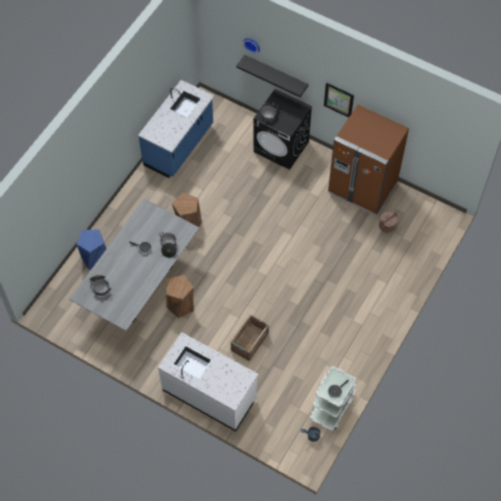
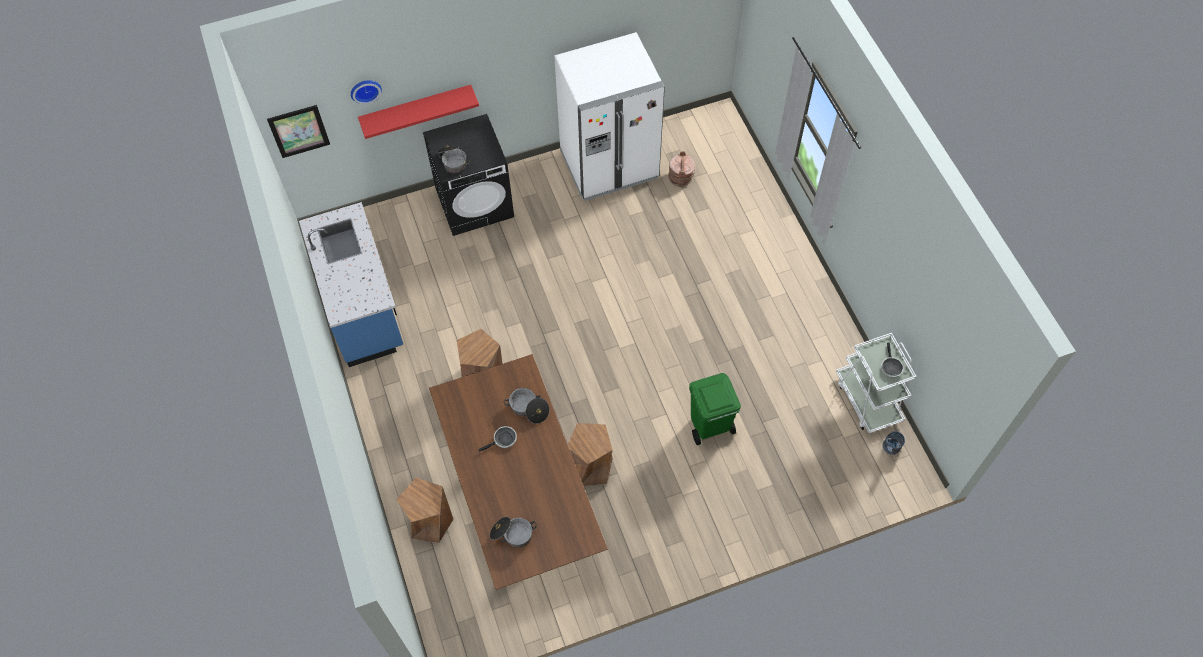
camera: 50 degrees left, 0 degrees up
grey dining table [69,199,199,331] -> brown dining table [429,354,608,590]
blue stool [76,229,106,270] -> brown stool [396,478,454,543]
white counter [158,332,259,431] -> none
crate [231,315,269,361] -> green trash can [689,373,741,445]
black shelf [236,55,309,97] -> red shelf [358,85,479,139]
picture [324,82,354,117] -> picture moved to [267,105,330,158]
brown fridge [328,105,409,216] -> white fridge [554,32,665,201]

